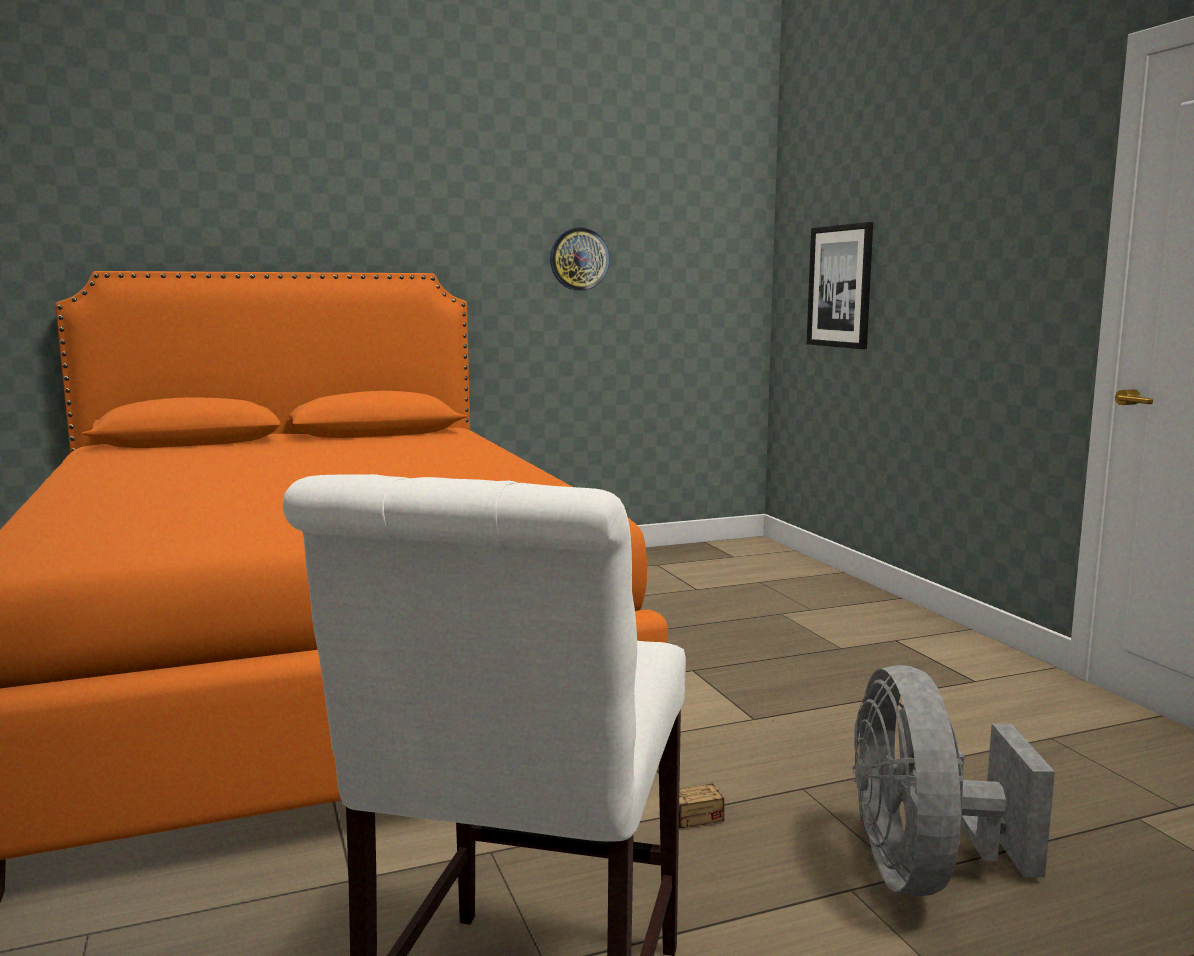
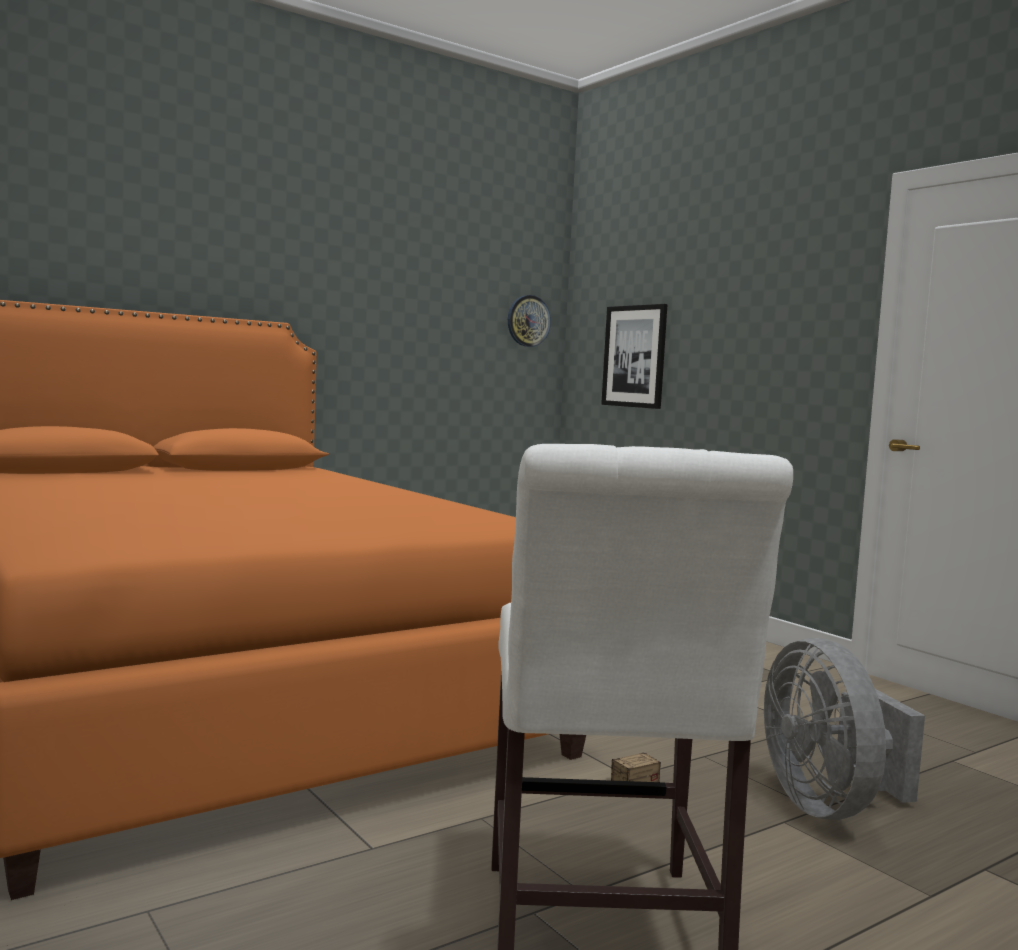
camera: 15 degrees left, 5 degrees down
wall clock [550,227,610,291] -> wall clock moved to [508,295,551,347]

